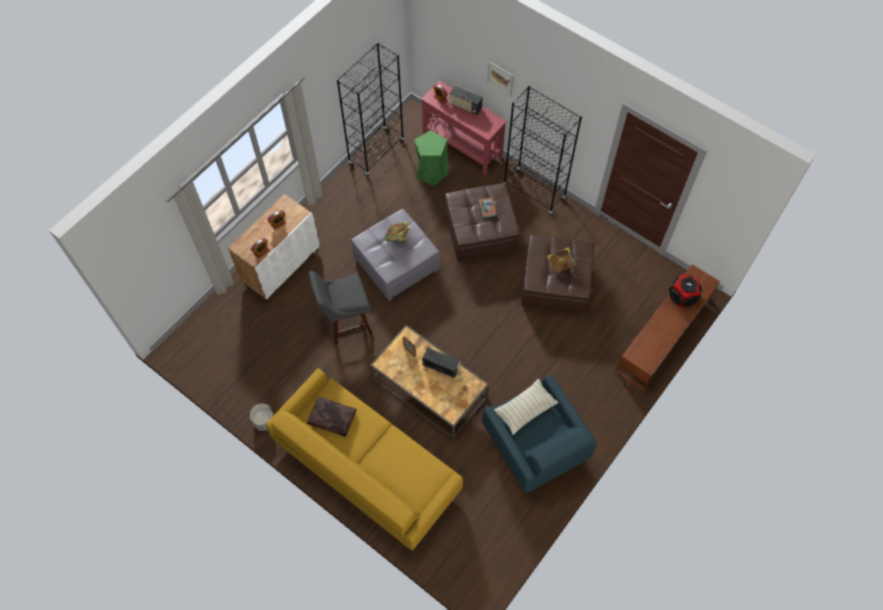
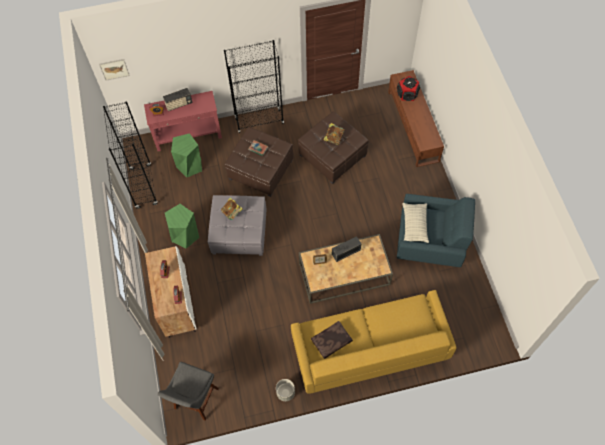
camera: 50 degrees left, 0 degrees up
grey stool [309,271,372,345] -> grey stool moved to [157,362,219,420]
picture [488,62,514,96] -> picture moved to [99,59,130,81]
none -> green stool [165,204,199,249]

